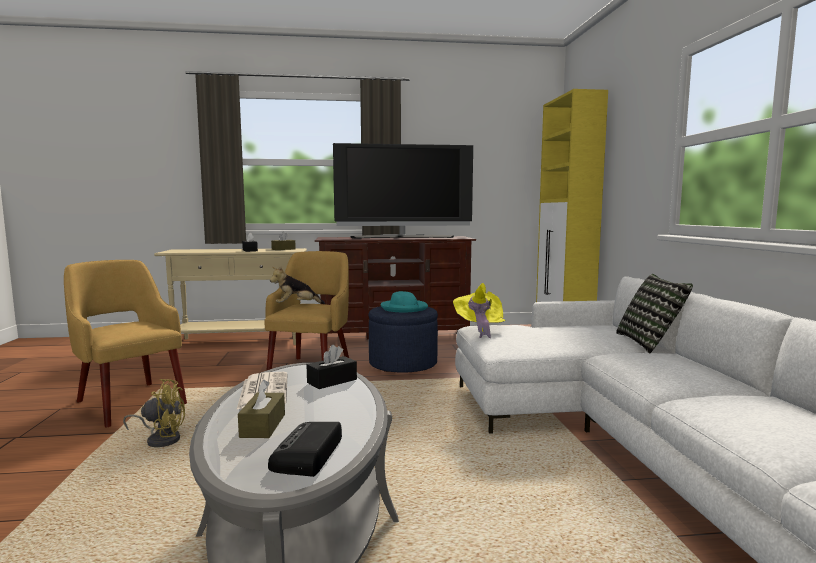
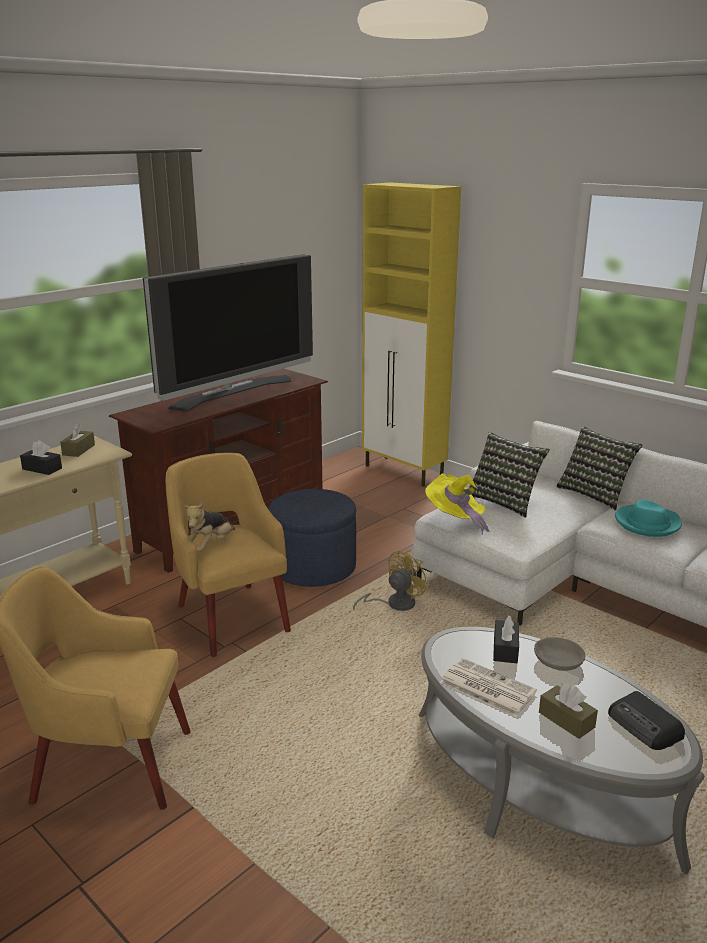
camera: 40 degrees left, 15 degrees up
yellow fan [123,379,185,447] -> yellow fan moved to [353,550,429,611]
turquoise hat [381,291,428,312] -> turquoise hat moved to [615,499,682,537]
none -> pillow [469,432,550,518]
none -> grey bowl [534,637,585,671]

